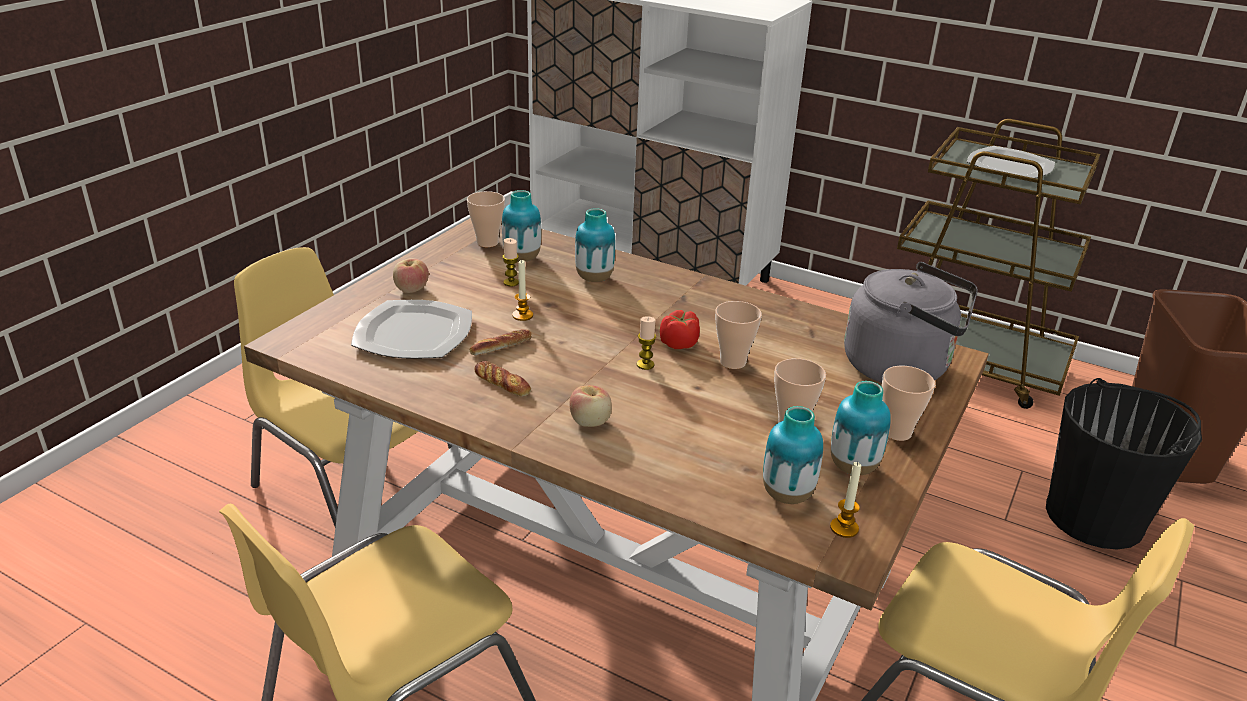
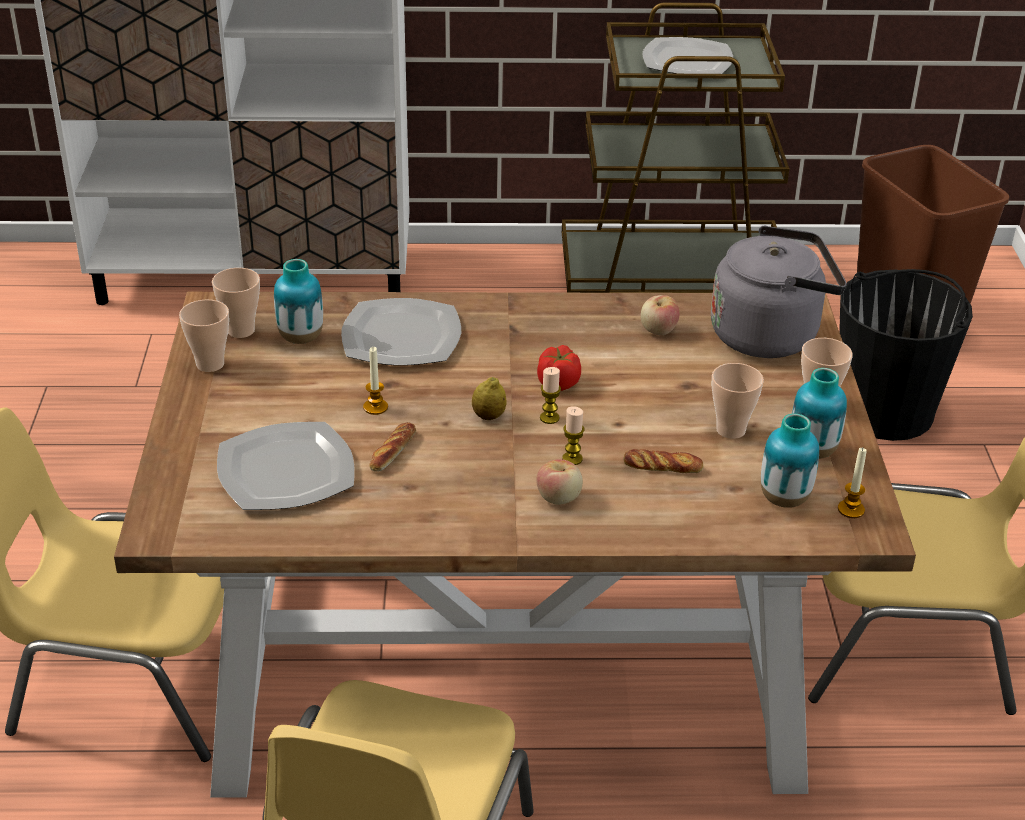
camera: 30 degrees left, 5 degrees up
apple [393,258,429,293] -> apple moved to [641,295,679,335]
bread [474,361,531,397] -> bread moved to [624,449,704,473]
candle [502,238,519,287] -> candle moved to [562,406,584,465]
vase [575,208,615,282] -> plate [341,298,461,365]
cup [715,301,762,369] -> cup moved to [179,300,229,372]
none -> lemon [472,377,507,420]

